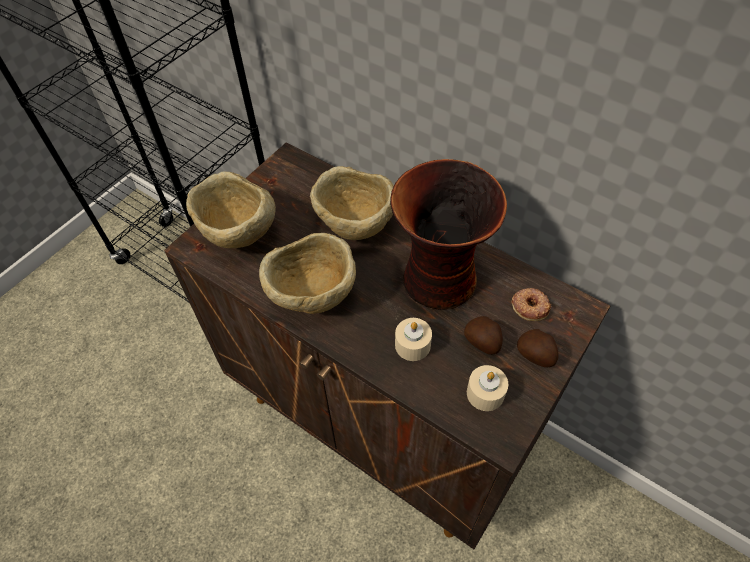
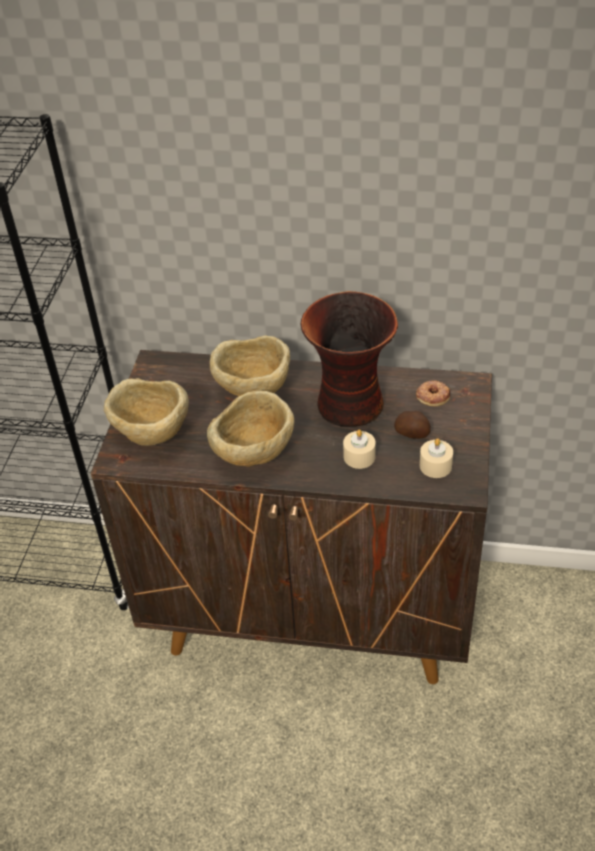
camera: 25 degrees left, 10 degrees down
potato [517,329,558,368] -> none

